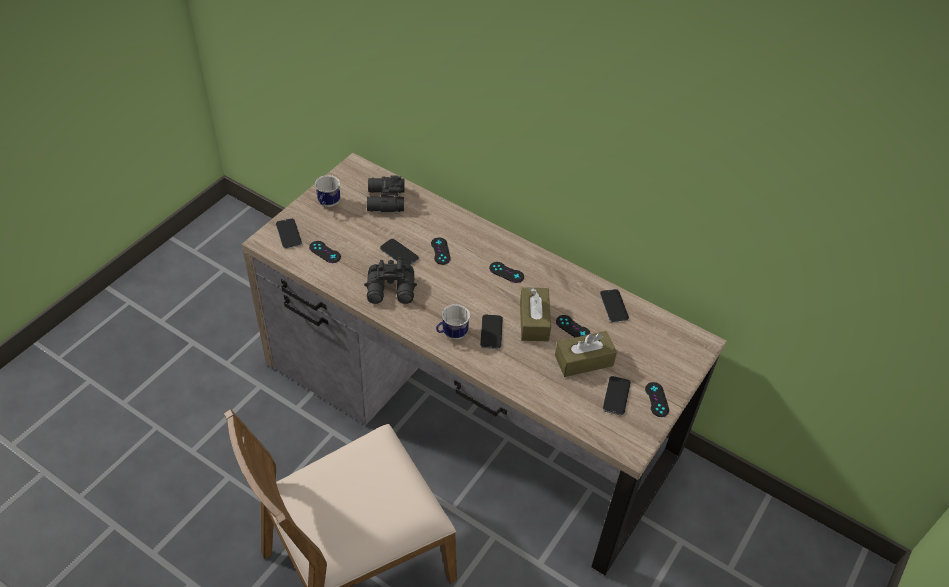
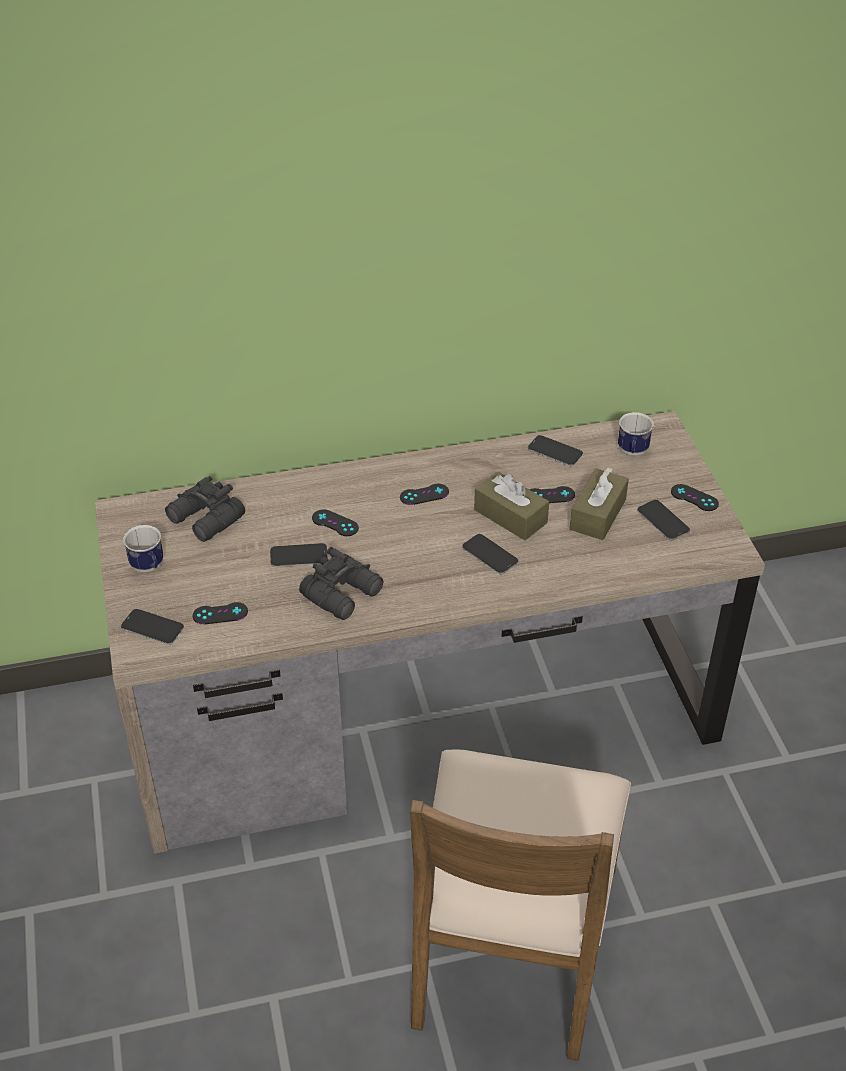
camera: 45 degrees left, 5 degrees down
mug [436,304,470,340] -> mug moved to [618,412,654,456]

